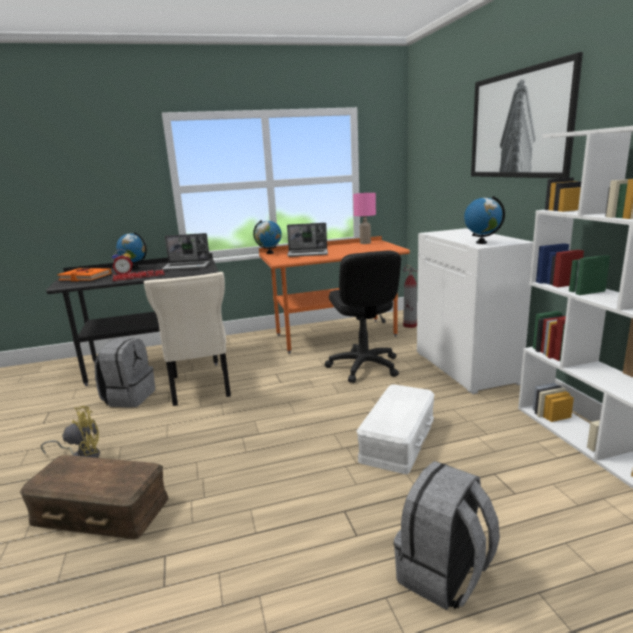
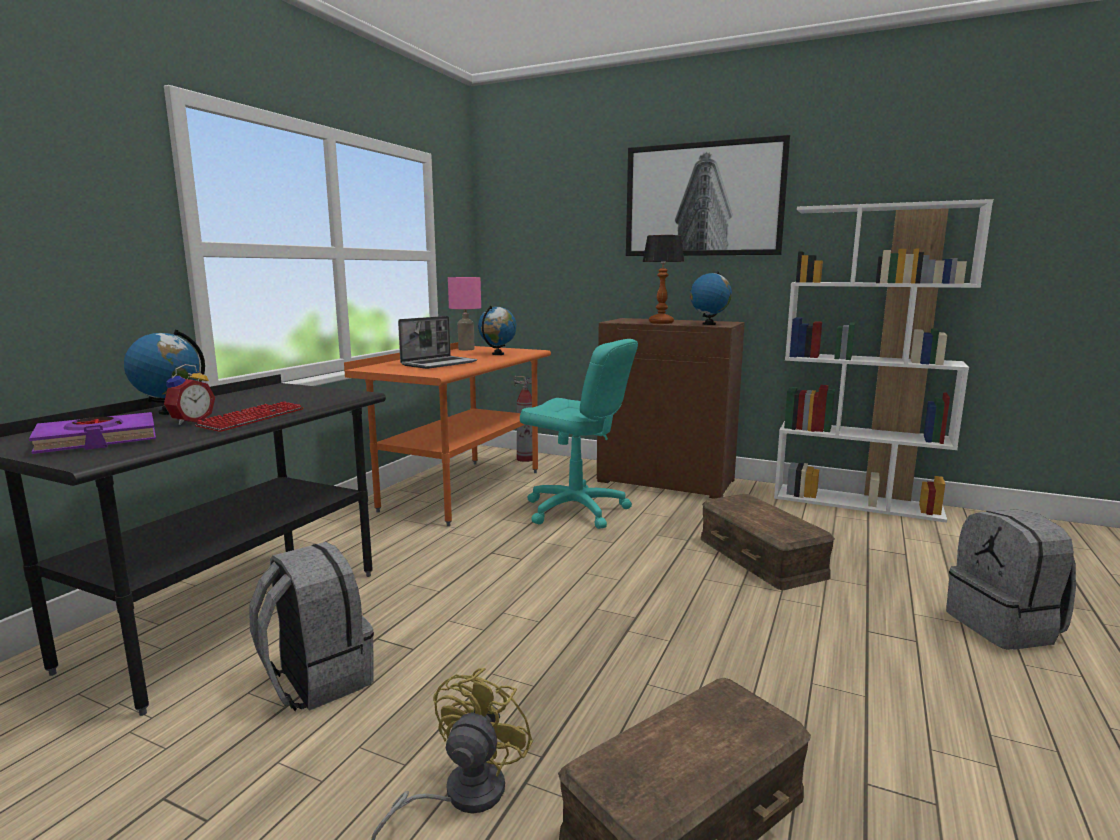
camera: 50 degrees left, 5 degrees down
orange book [57,268,111,281] -> purple book [29,412,156,454]
beige chair [144,272,231,406] -> none
laptop [162,233,210,270] -> none
globe [253,220,282,254] -> globe moved to [478,305,517,355]
black office chair [325,250,401,383] -> turquoise office chair [520,339,638,529]
white storage box [357,384,435,474] -> brown storage box [701,494,835,590]
white cabinet [417,228,533,394] -> brown cabinet [597,318,745,499]
none -> table lamp [642,235,684,324]

